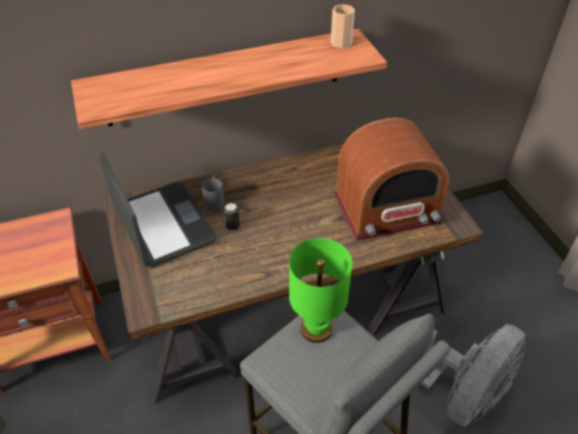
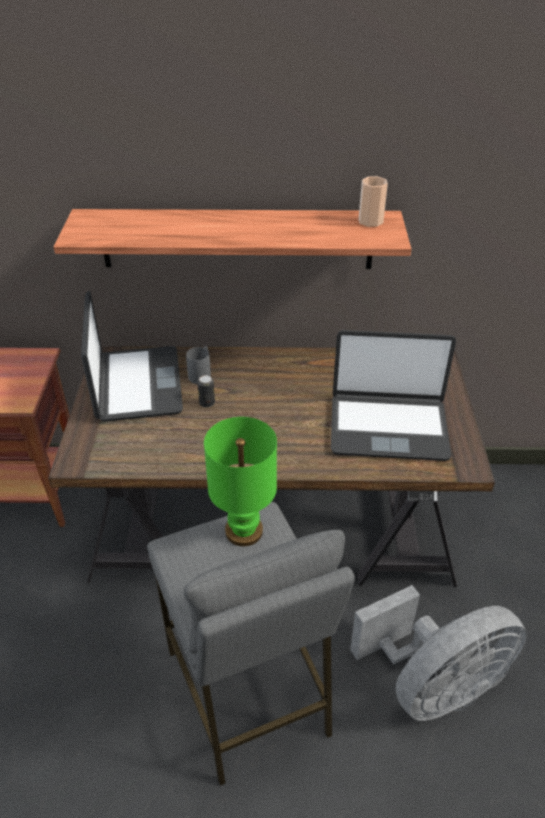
camera: 20 degrees right, 5 degrees down
radio [334,118,449,241] -> laptop [331,330,456,461]

